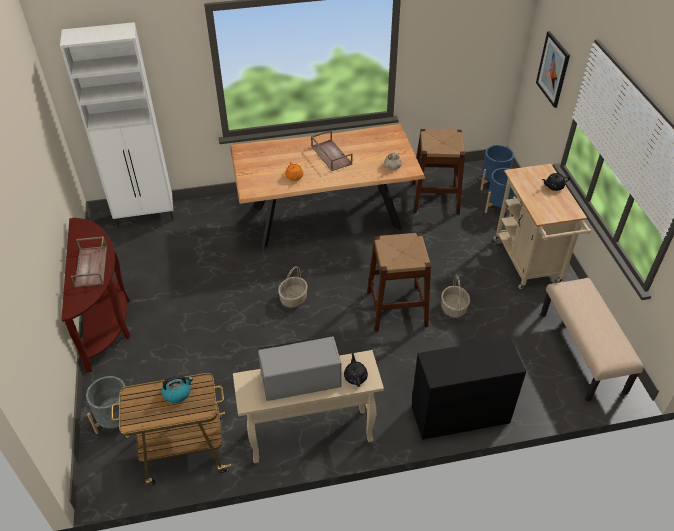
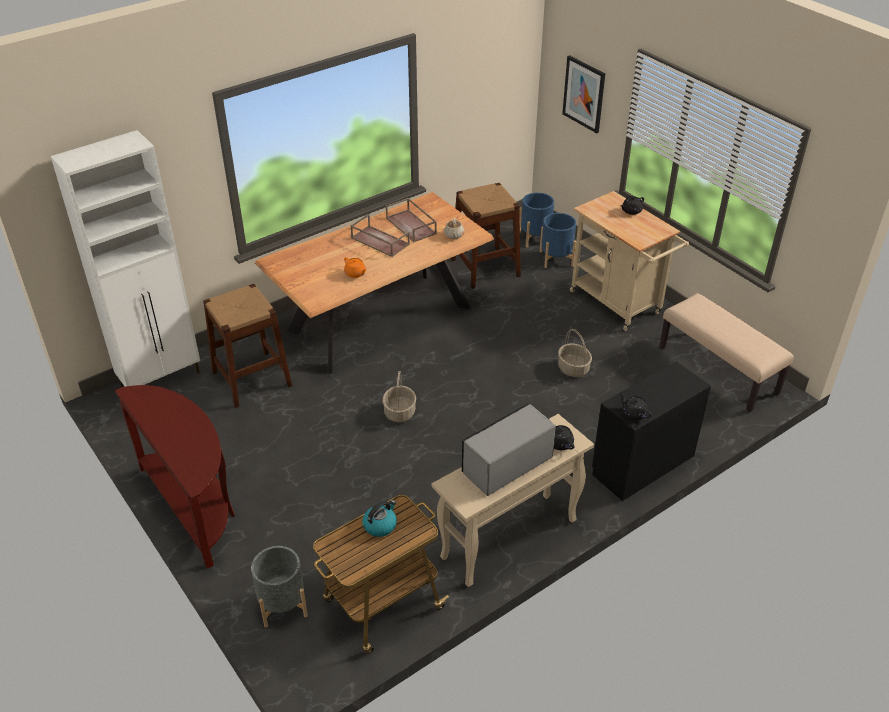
camera: 25 degrees left, 5 degrees down
brown tray [71,236,107,287] -> brown tray moved to [386,198,437,242]
brown stool [367,233,431,332] -> brown stool moved to [203,284,292,408]
none -> black teapot [619,392,652,420]

